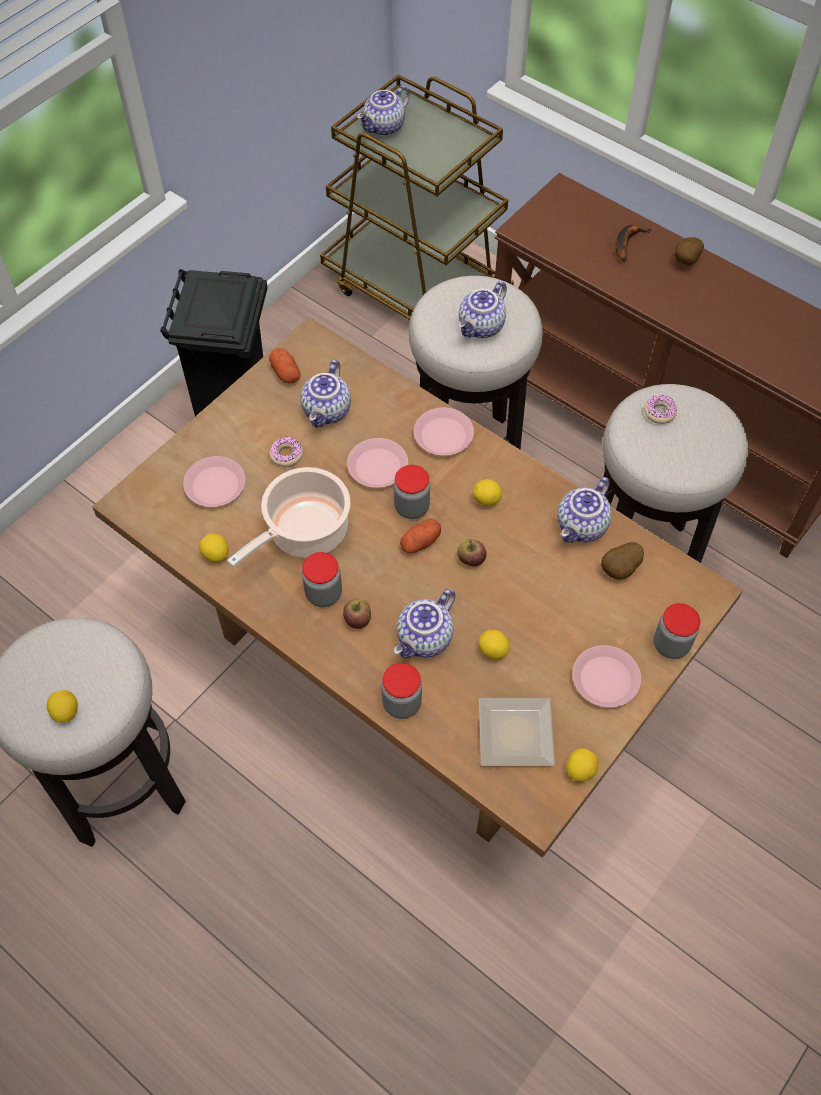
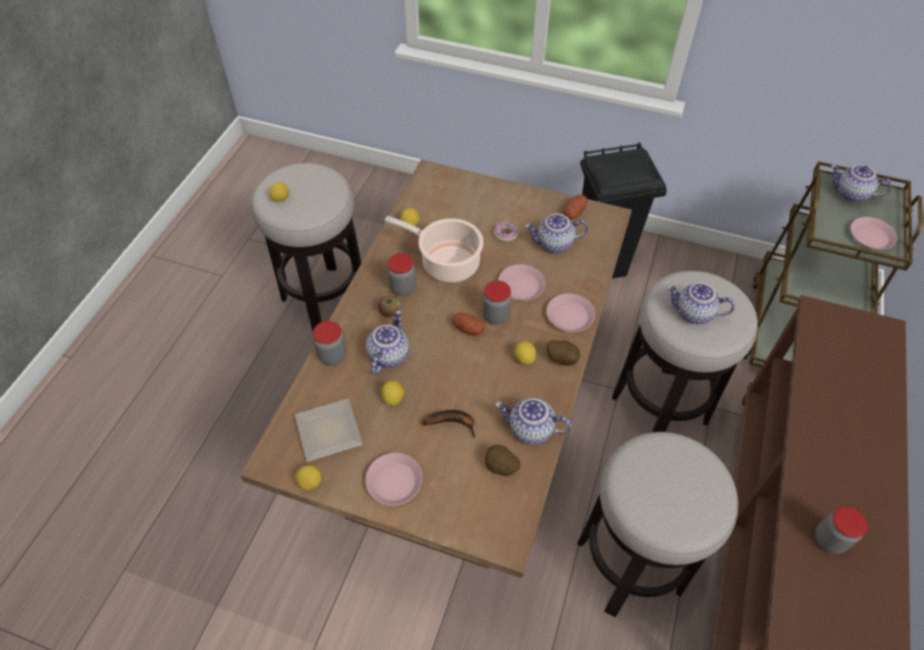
camera: 70 degrees right, 5 degrees down
pink plate [183,456,245,507] -> pink plate moved to [850,217,897,250]
teapot [393,589,456,658] -> teapot turned 90 degrees clockwise [366,310,409,375]
apple [457,539,487,566] -> none
banana [616,224,651,262] -> banana moved to [423,410,476,438]
donut [644,395,677,424] -> none
jar [654,603,700,659] -> jar moved to [815,506,867,554]
potato [675,237,704,265] -> potato moved to [547,340,580,365]

